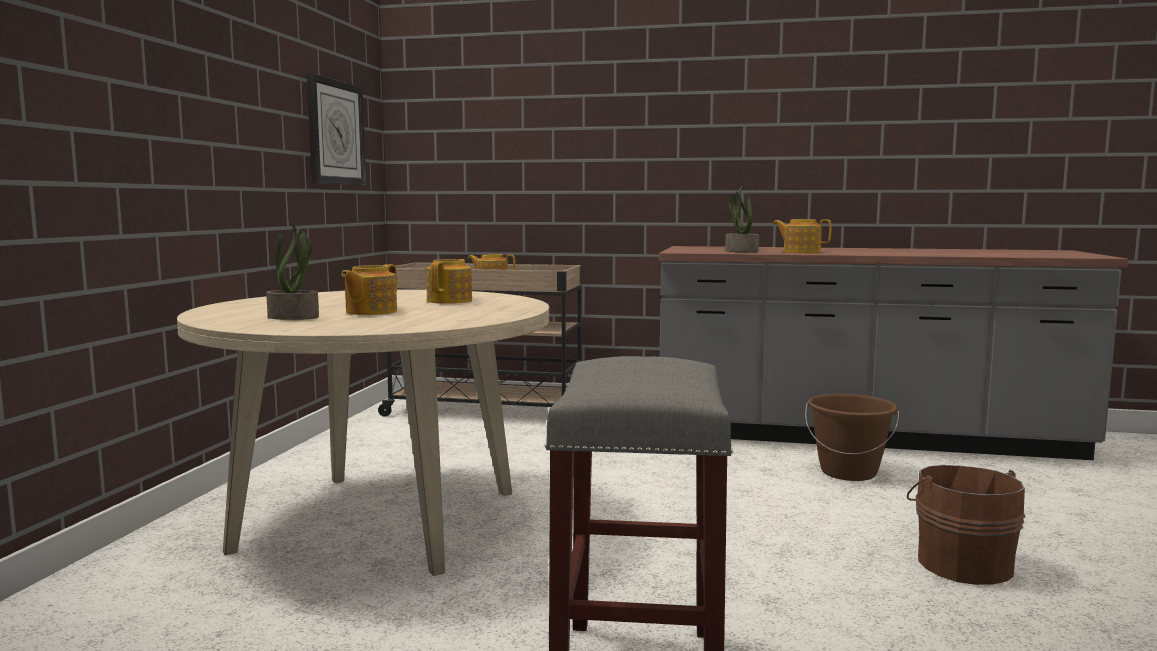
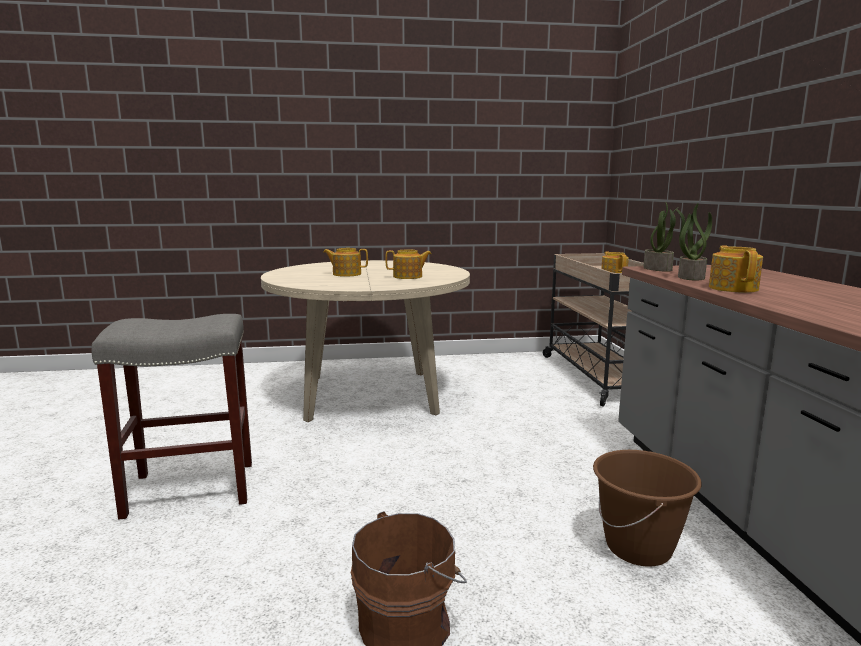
camera: 70 degrees right, 5 degrees up
potted plant [266,221,319,320] -> potted plant moved to [643,203,679,272]
wall clock [307,73,366,185] -> none

